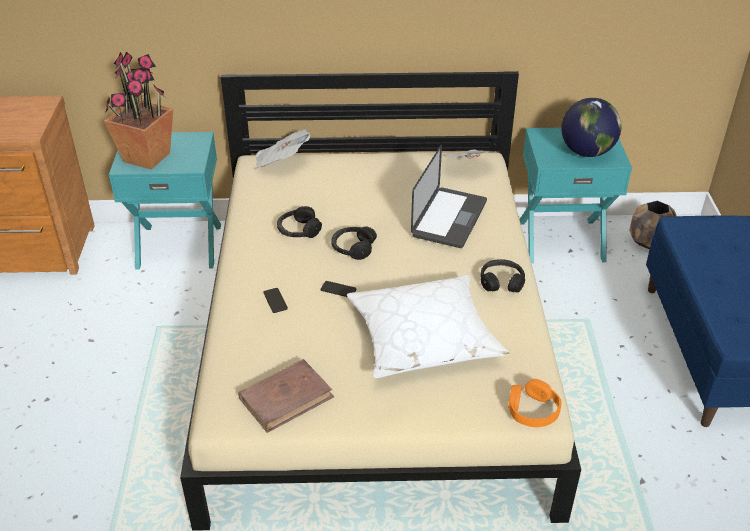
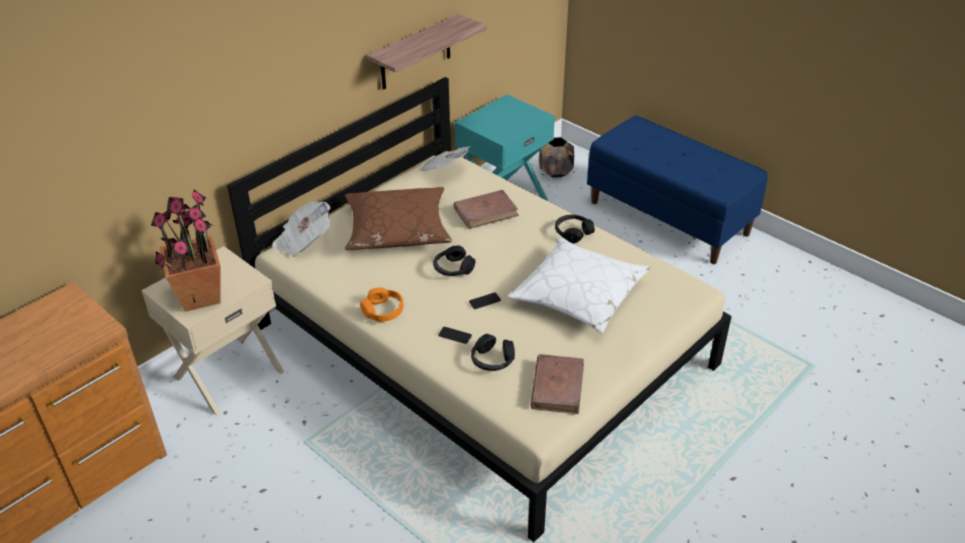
camera: 45 degrees left, 0 degrees up
turquoise nightstand [109,132,221,270] -> beige nightstand [141,246,284,416]
black headphones [277,206,322,238] -> black headphones moved to [471,334,515,371]
laptop [411,145,487,248] -> brown book [454,190,519,229]
orange headphones [508,379,562,427] -> orange headphones moved to [360,288,403,322]
globe [561,98,621,157] -> none
none -> brown pillow [345,187,452,250]
none -> shelf [367,14,487,90]

